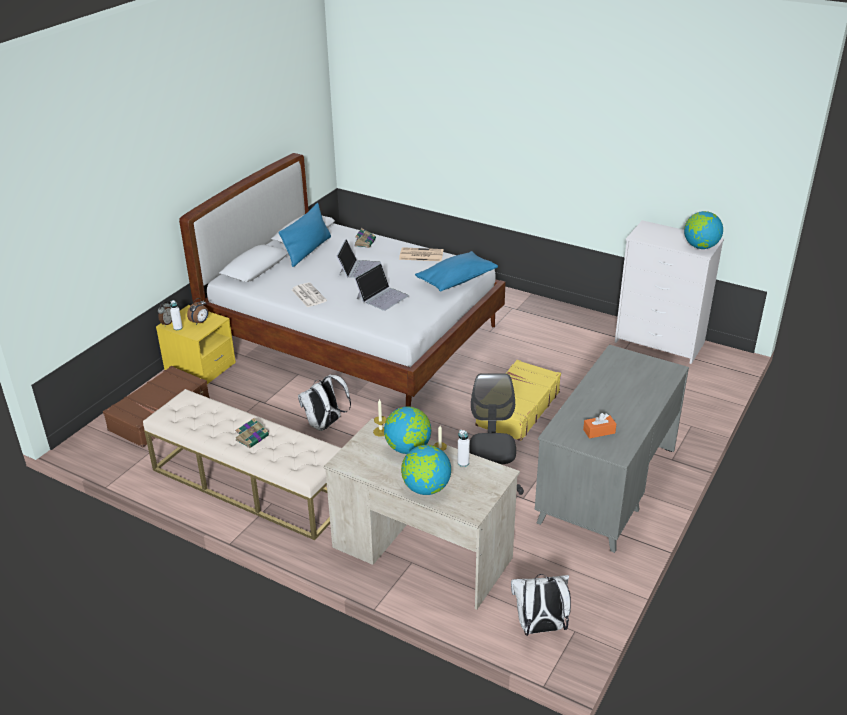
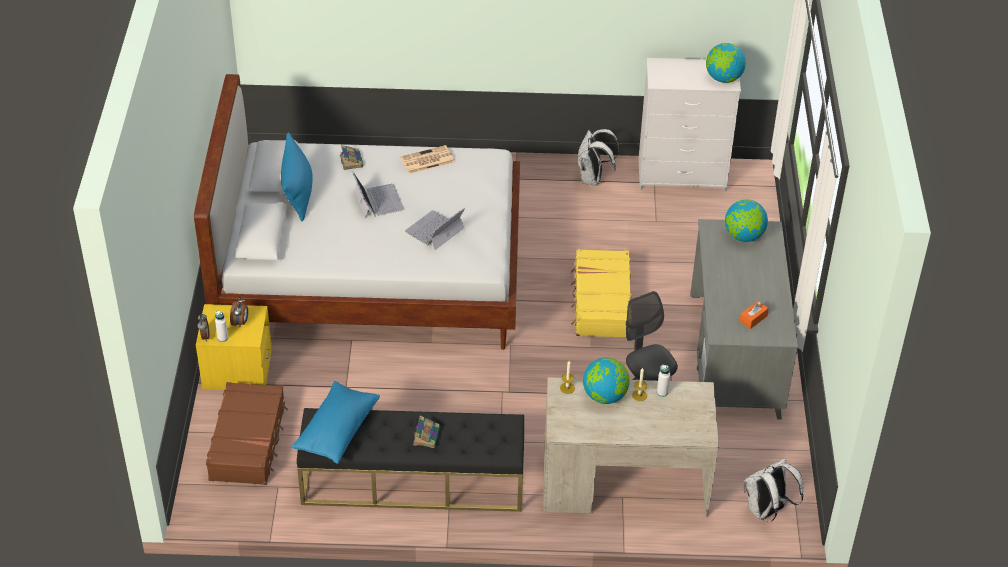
camera: 30 degrees left, 10 degrees up
beige bench [143,389,341,540] -> black bench [297,408,524,512]
newspaper [292,282,327,307] -> none
white backpack [298,374,351,431] -> white backpack moved to [578,129,619,186]
laptop [355,263,409,311] -> laptop turned 150 degrees counterclockwise [405,208,465,250]
globe [401,445,451,495] -> globe moved to [725,199,768,242]
blue pillow [415,251,498,292] -> blue pillow moved to [291,381,380,464]

